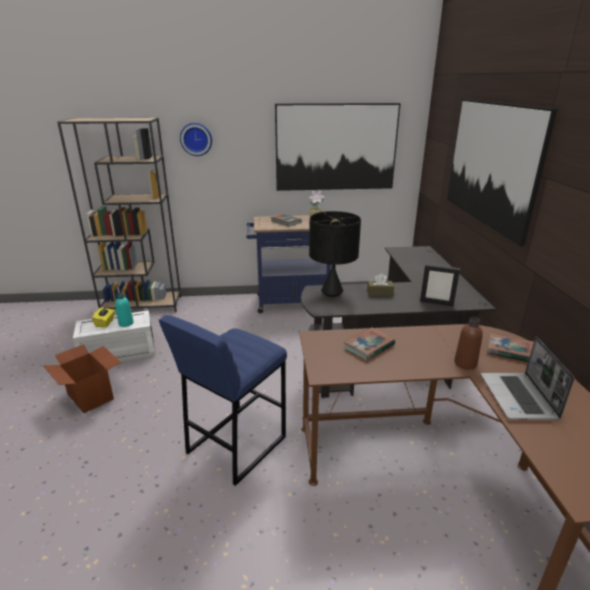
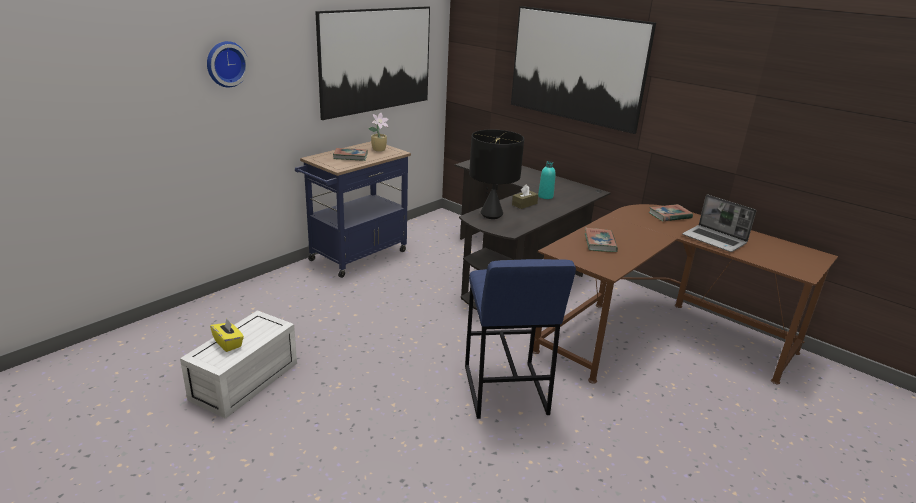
camera: 45 degrees left, 0 degrees up
cardboard box [43,344,121,413] -> none
bookcase [57,118,181,312] -> none
turquoise bottle [115,293,134,327] -> turquoise bottle moved to [538,161,556,199]
picture frame [420,264,460,306] -> none
brown bottle [454,317,483,370] -> none

